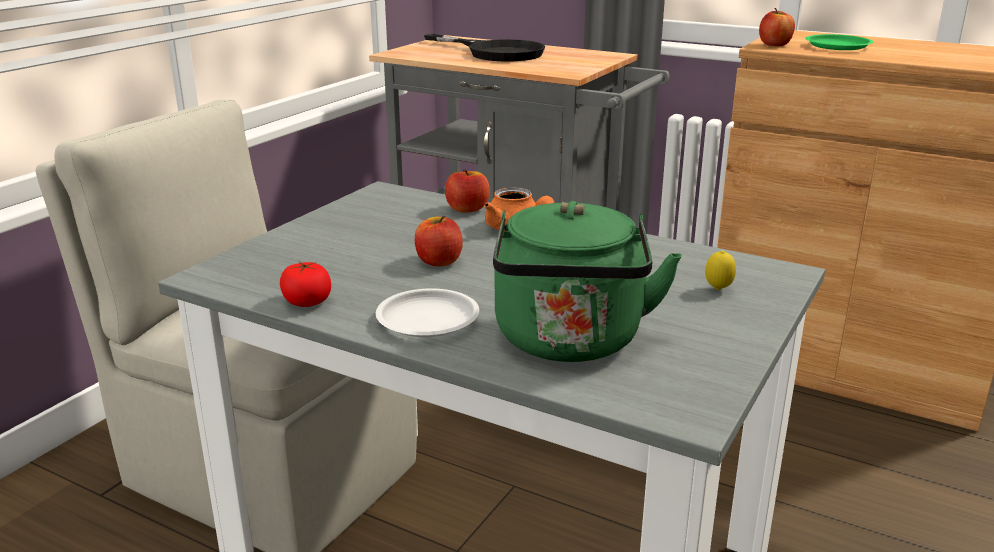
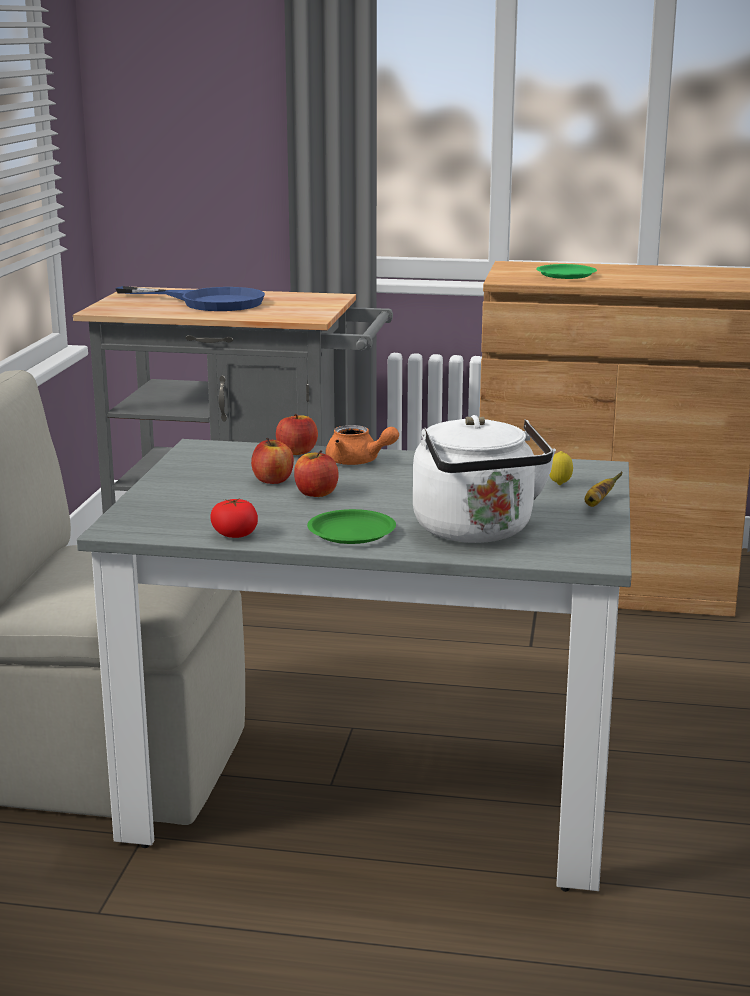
camera: 20 degrees left, 5 degrees down
white plate [376,288,479,337] -> green plate [307,509,396,544]
black frying pan [424,34,545,61] -> blue frying pan [115,286,265,311]
green kettle [493,201,682,362] -> white kettle [413,415,556,543]
apple [759,8,795,46] -> apple moved to [251,438,294,484]
none -> banana [585,472,622,507]

